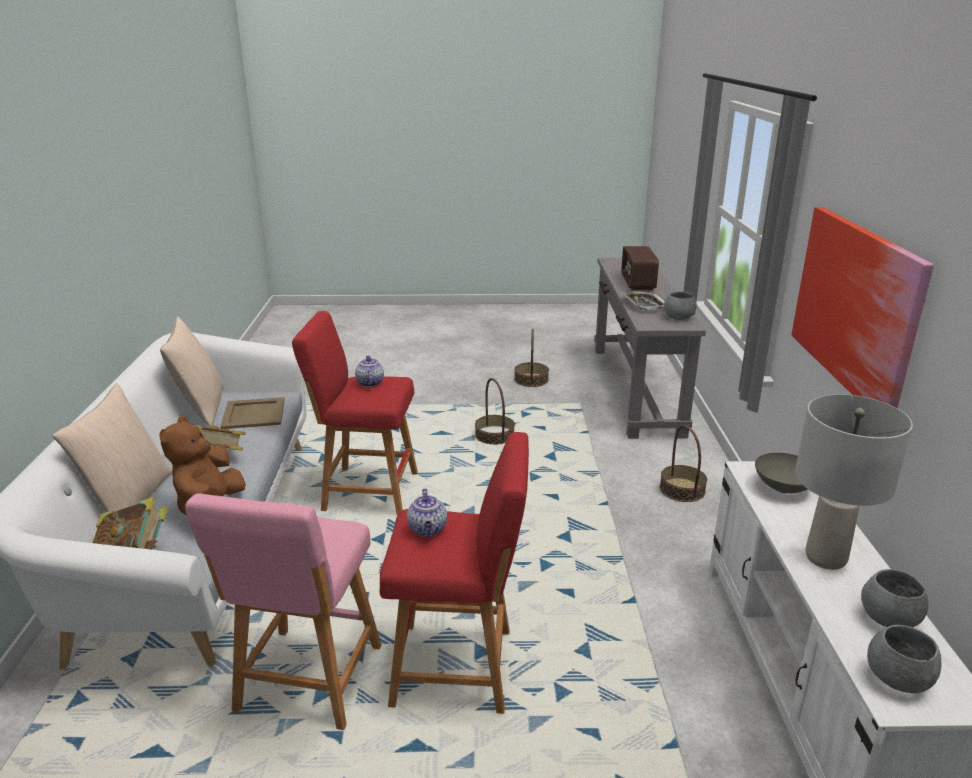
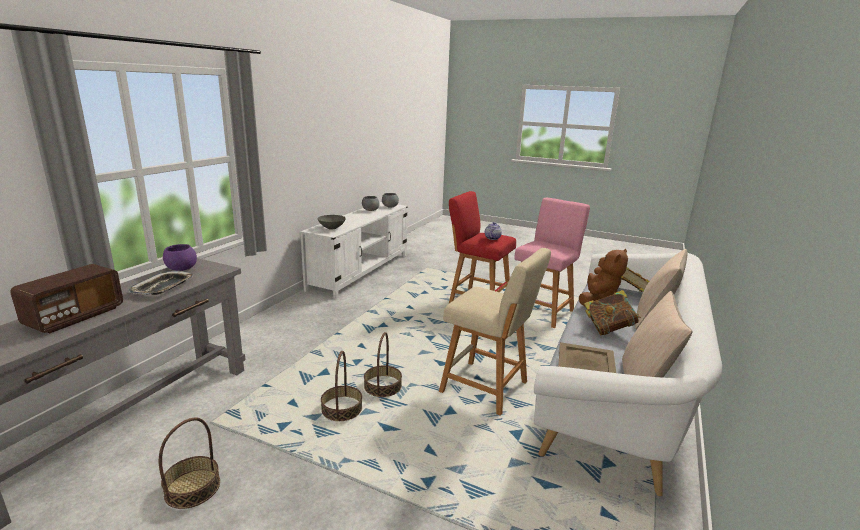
camera: 155 degrees left, 5 degrees down
red stool [292,311,418,516] -> beige stool [439,248,551,416]
teapot [355,356,384,387] -> none
basket [660,425,707,502] -> basket moved to [364,332,402,397]
grey bowl [664,291,697,320] -> purple bowl [163,244,197,271]
picture [791,207,934,408] -> none
grey table lamp [795,394,913,570] -> none

